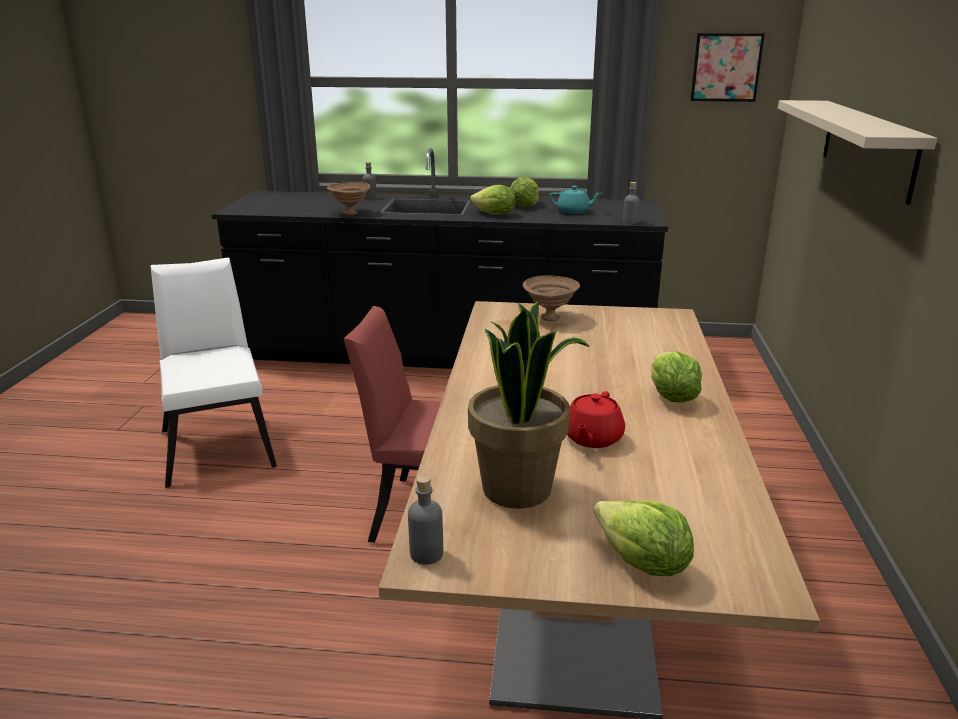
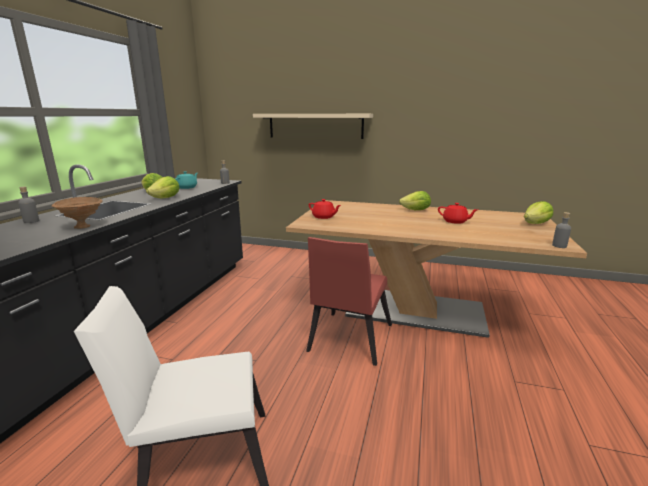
camera: 80 degrees left, 5 degrees down
potted plant [468,300,589,509] -> none
brown bowl [523,275,580,321] -> red teapot [309,199,341,219]
picture [690,33,765,102] -> none

